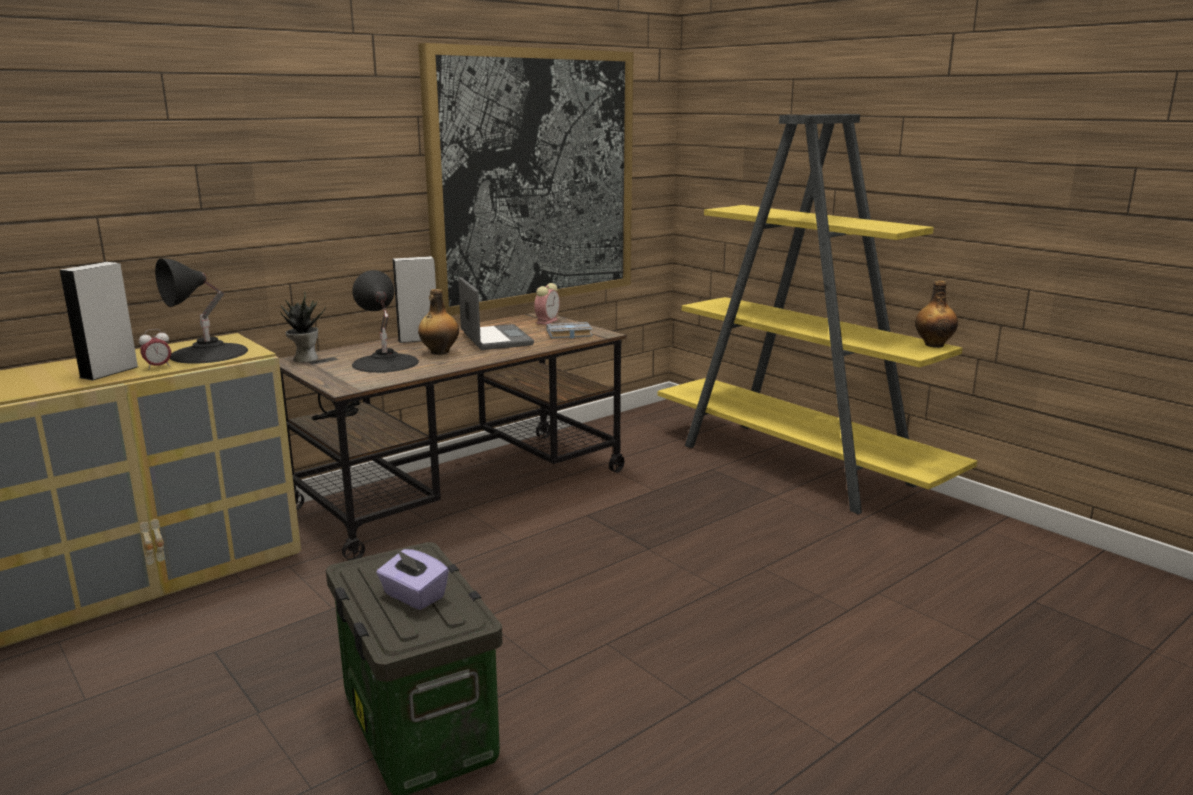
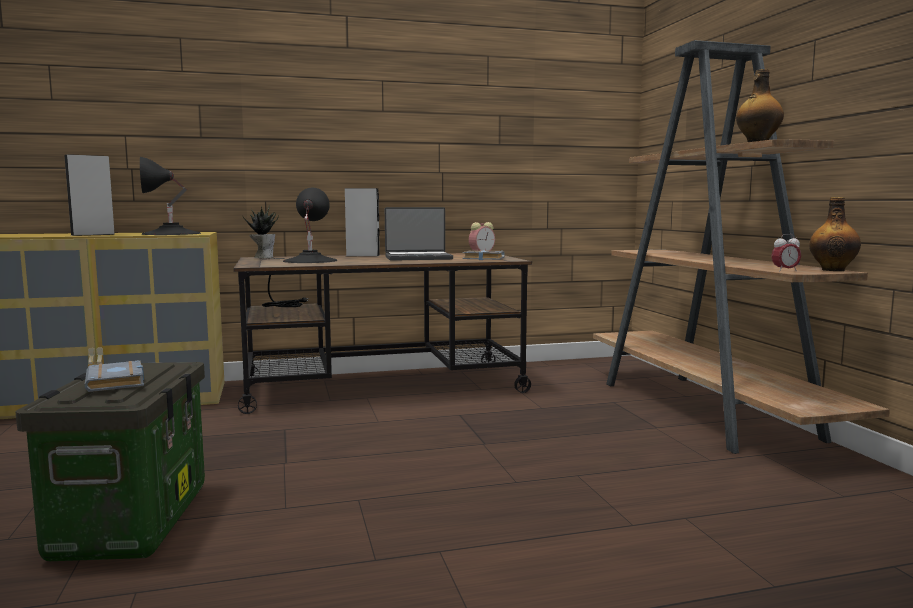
camera: 25 degrees right, 10 degrees down
alarm clock [139,329,171,370] -> alarm clock moved to [771,234,801,272]
purple tissue box [376,549,449,610] -> grey book [85,361,144,392]
picture [418,43,634,315] -> none
bottle [418,289,459,355] -> bottle moved to [736,69,784,142]
laptop [458,277,534,350] -> laptop turned 75 degrees clockwise [385,207,453,261]
yellow bookcase [657,114,977,514] -> brown bookcase [593,40,890,454]

